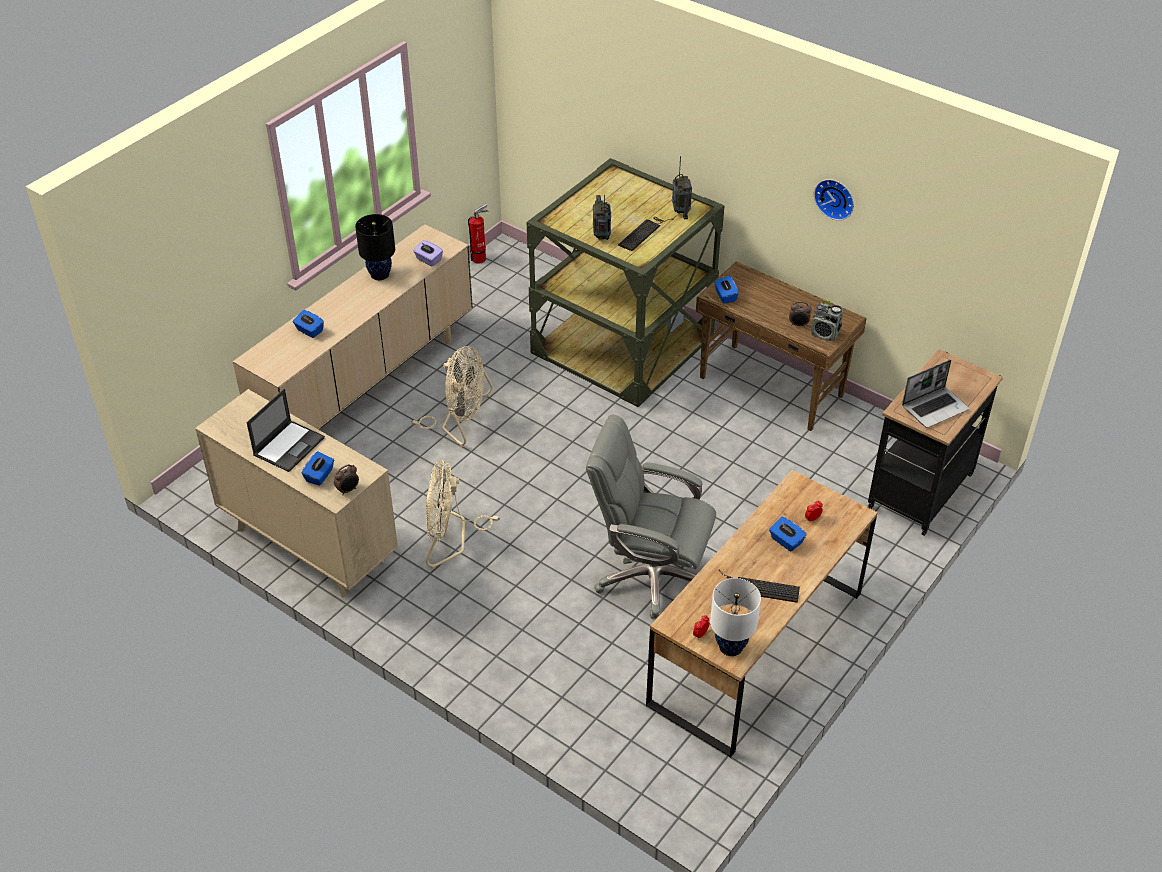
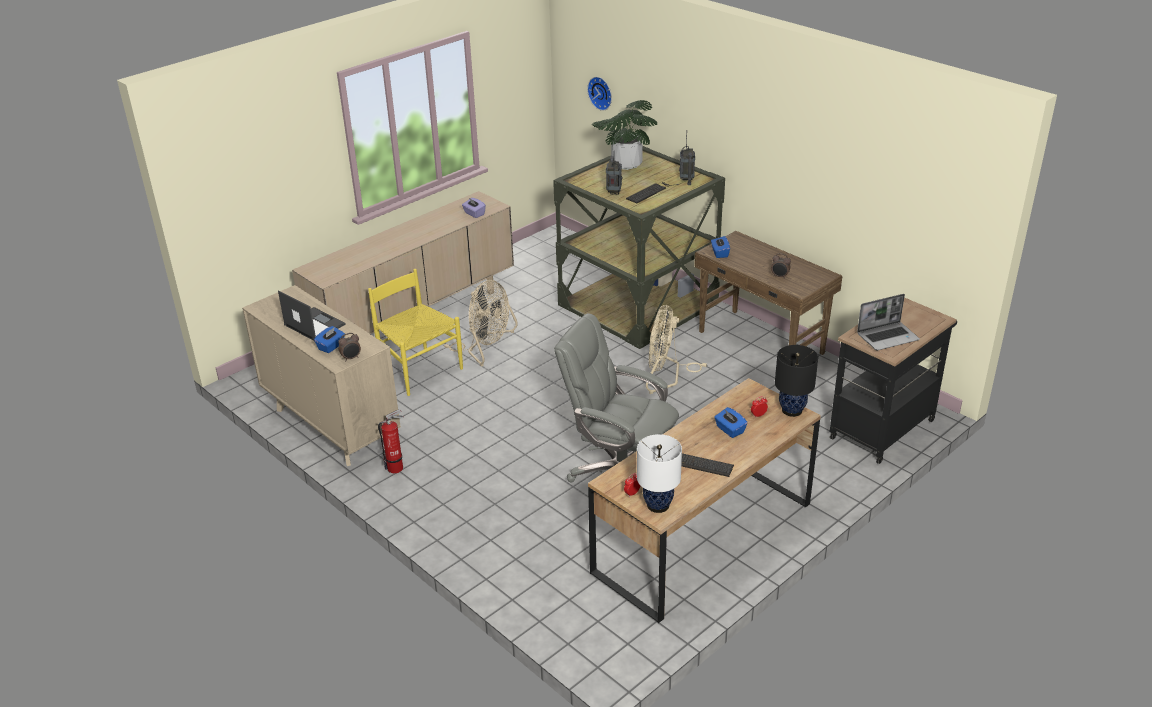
camera: 10 degrees right, 10 degrees down
laptop [247,389,325,472] -> laptop turned 90 degrees counterclockwise [278,290,345,341]
blue tissue box [293,310,324,338] -> none
black table lamp [355,214,395,280] -> black table lamp moved to [775,345,818,417]
beige fan [426,460,500,570] -> beige fan moved to [646,305,707,394]
fire extinguisher [468,204,489,264] -> fire extinguisher moved to [378,409,404,473]
radio [811,300,843,341] -> none
wall clock [814,179,854,220] -> wall clock moved to [587,77,612,111]
none -> yellow chair [368,269,463,396]
none -> potted plant [592,100,658,170]

